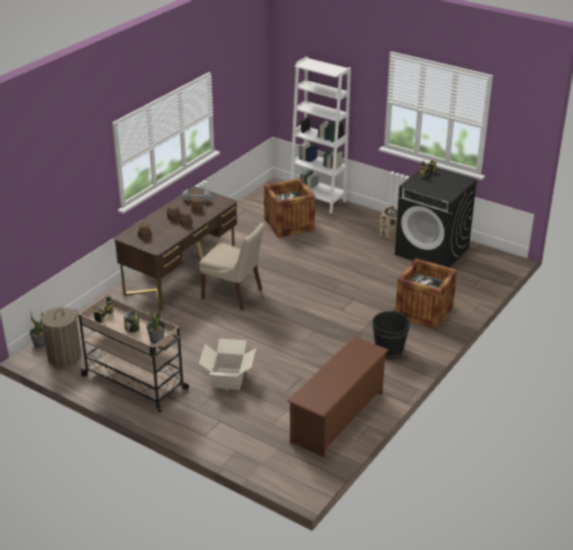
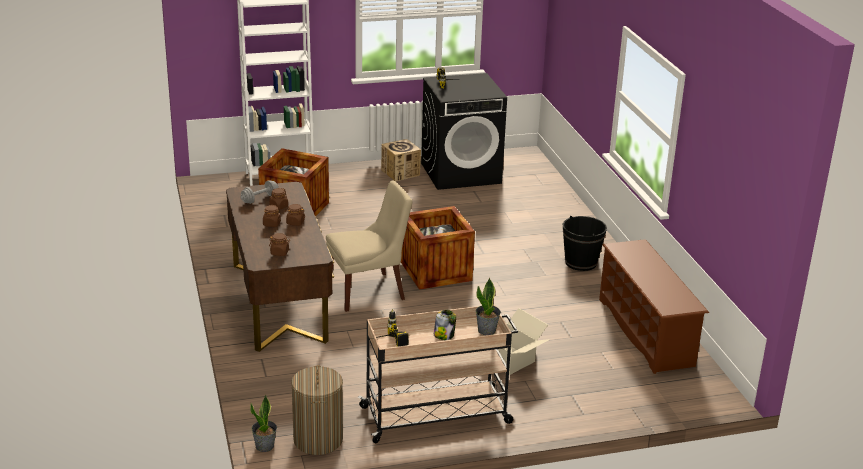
camera: 50 degrees left, 5 degrees down
crate [395,258,457,330] -> crate moved to [401,206,475,290]

